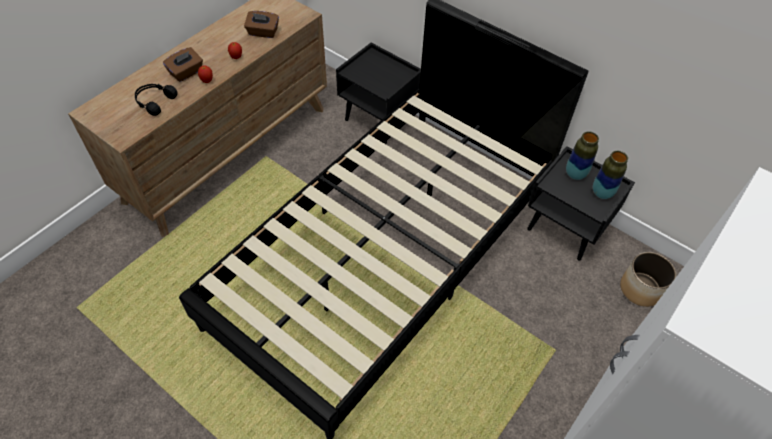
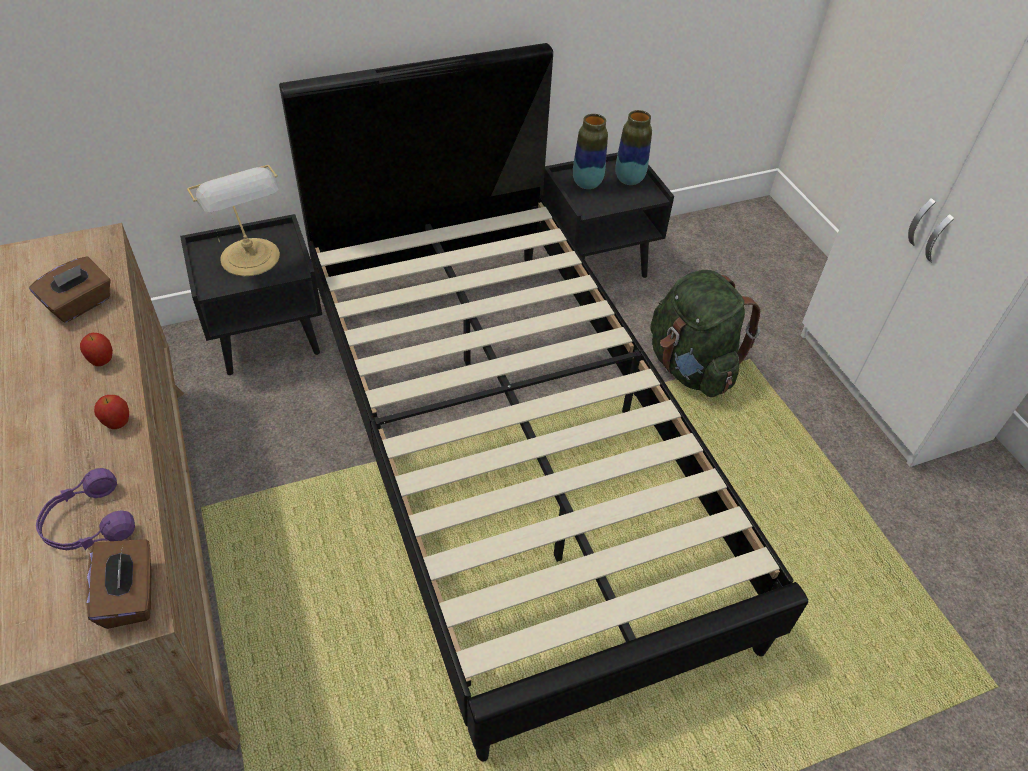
camera: 60 degrees left, 5 degrees down
black headphones [135,84,178,116] -> purple headphones [36,468,135,550]
brown tissue box [163,47,203,82] -> brown tissue box moved to [86,539,151,629]
planter [620,252,676,307] -> none
none -> table lamp [187,165,280,276]
none -> green backpack [651,270,760,397]

